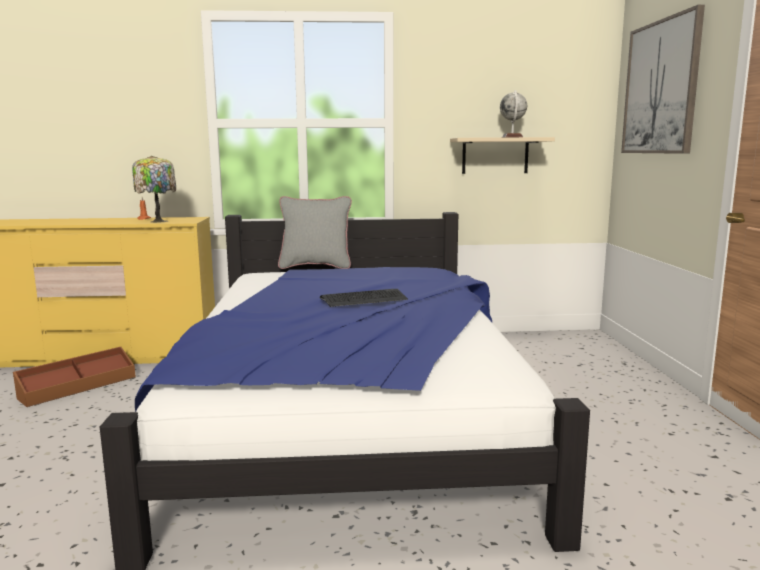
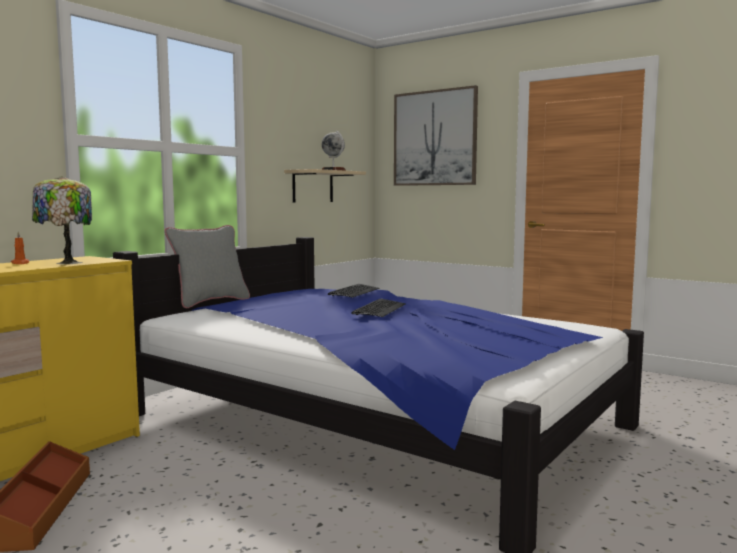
camera: 50 degrees left, 5 degrees down
none -> keyboard [328,284,379,297]

